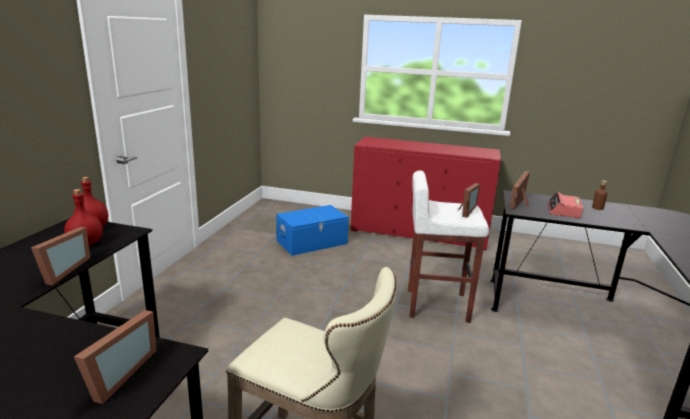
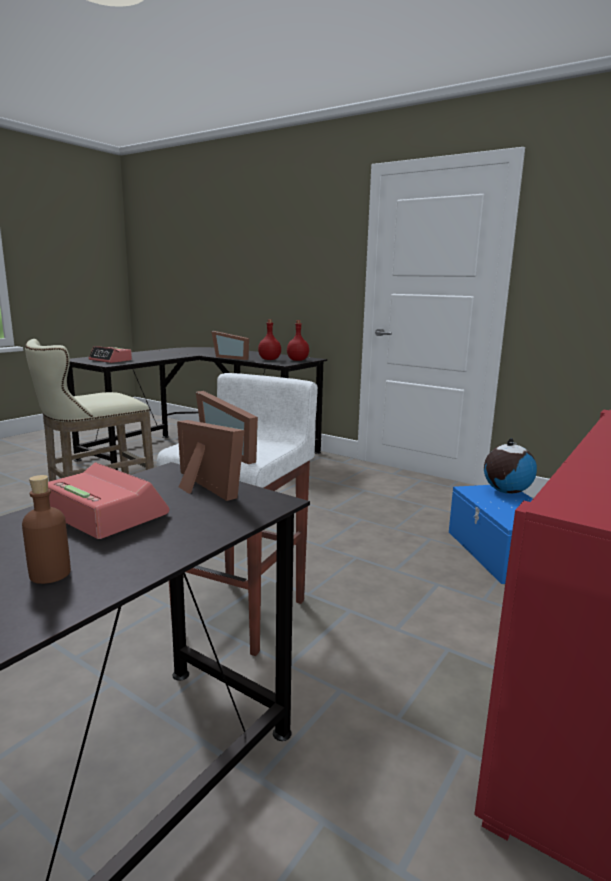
camera: 110 degrees right, 5 degrees down
picture frame [74,310,157,404] -> alarm clock [88,346,132,363]
none -> globe [484,438,537,494]

